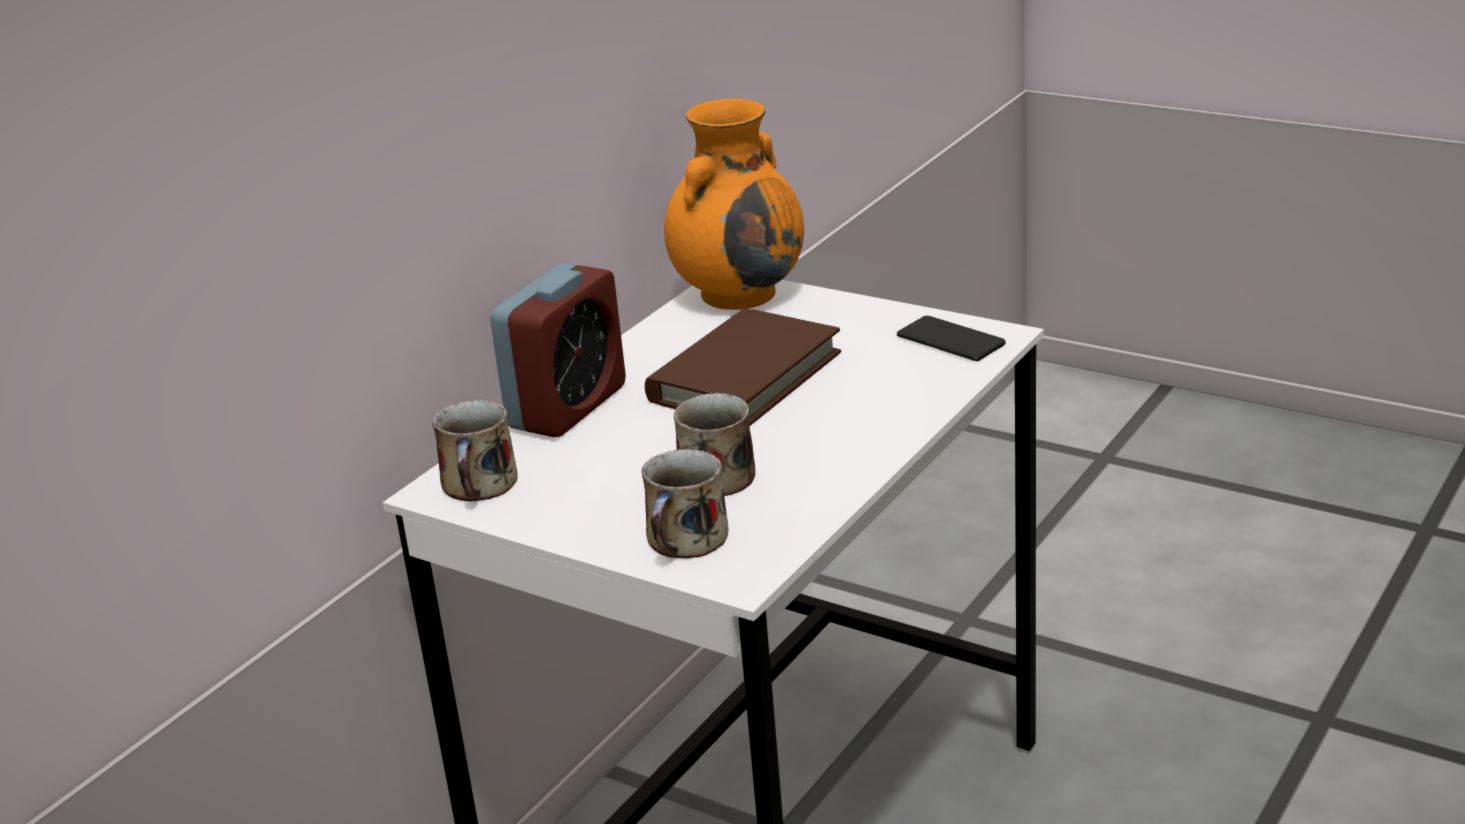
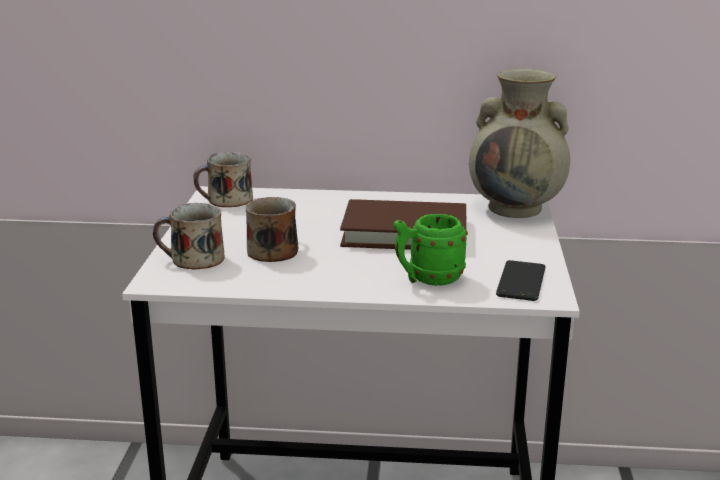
camera: 60 degrees right, 5 degrees down
alarm clock [490,263,626,437] -> none
orange vase [664,99,804,310] -> beige vase [469,69,570,218]
none -> green mug [394,214,468,286]

